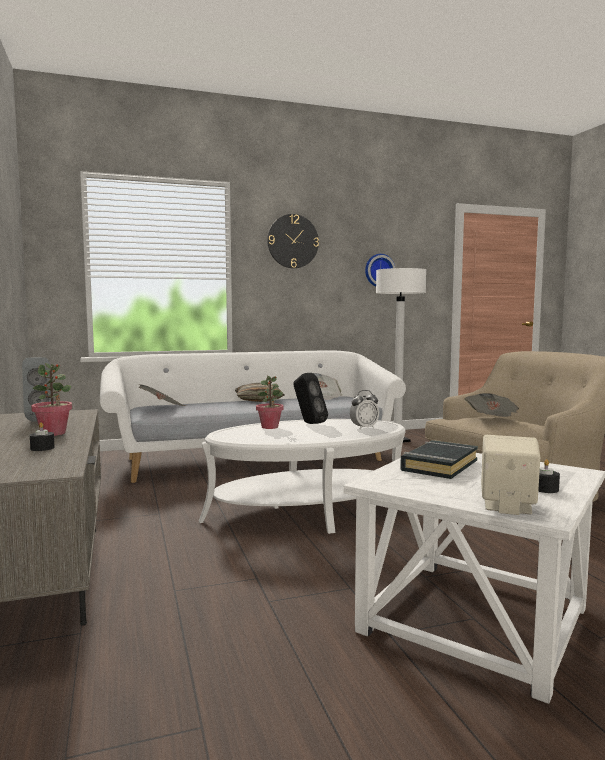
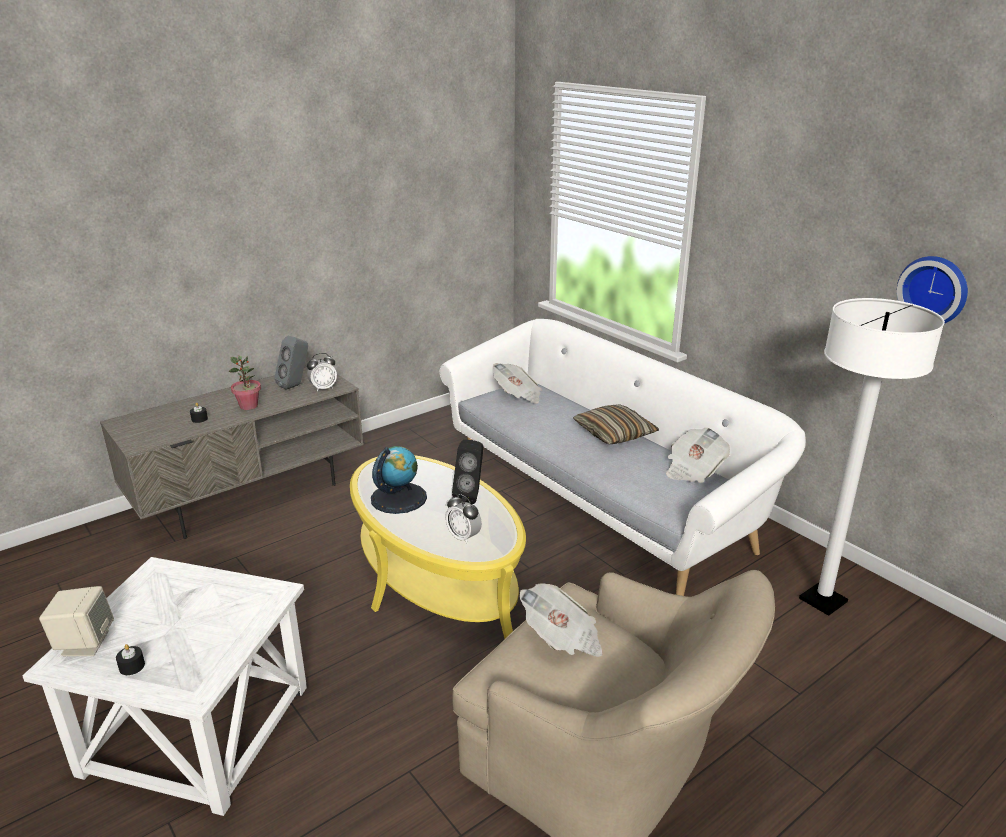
camera: 70 degrees right, 20 degrees up
white coffee table [199,419,406,534] -> yellow coffee table [350,455,526,639]
potted plant [256,376,284,429] -> none
wall clock [267,214,319,268] -> none
black book [400,440,478,479] -> none
none -> alarm clock [307,353,337,392]
none -> globe [371,446,427,514]

